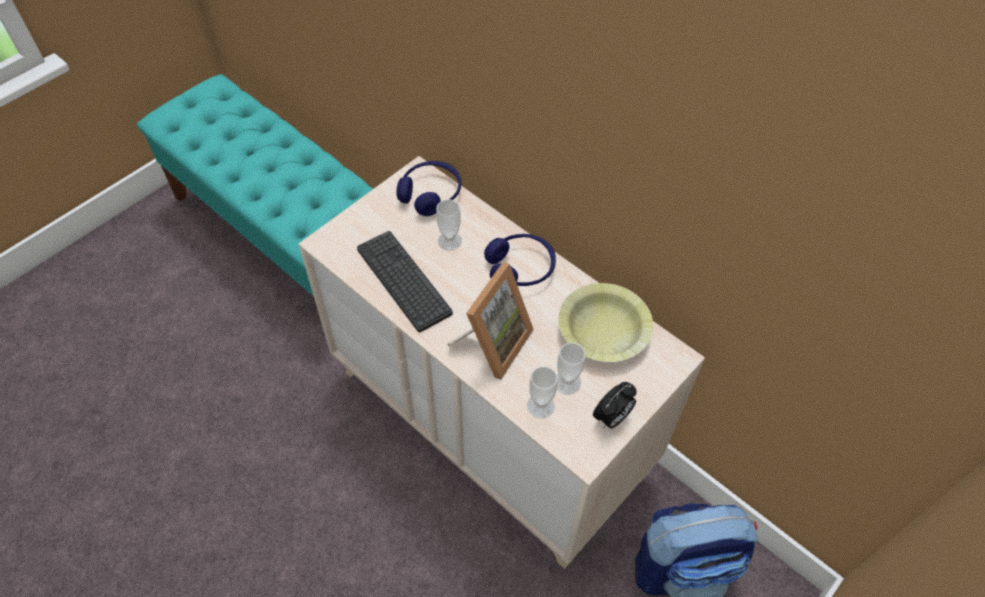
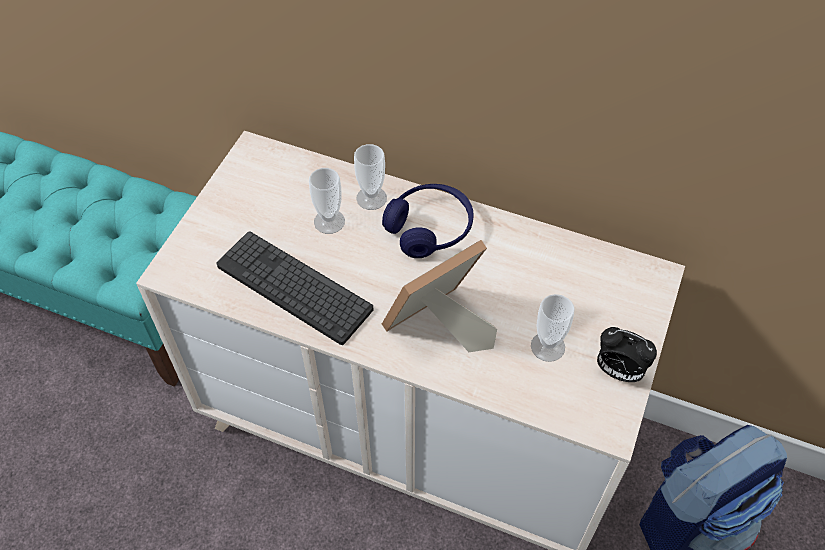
camera: 20 degrees left, 0 degrees up
blue headphones [396,161,461,216] -> none
picture frame [447,262,534,379] -> picture frame turned 135 degrees counterclockwise [382,240,497,352]
cup [527,366,558,418] -> cup moved to [354,144,387,210]
yellow bowl [558,283,653,362] -> none
alarm clock [593,382,637,428] -> alarm clock turned 90 degrees clockwise [597,327,657,382]

